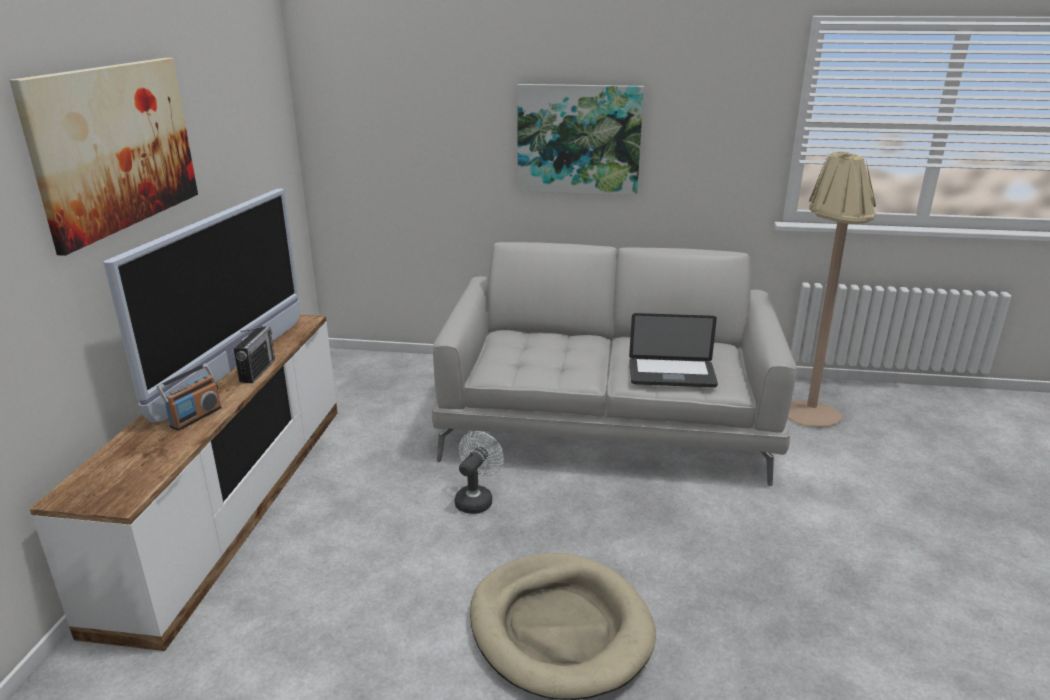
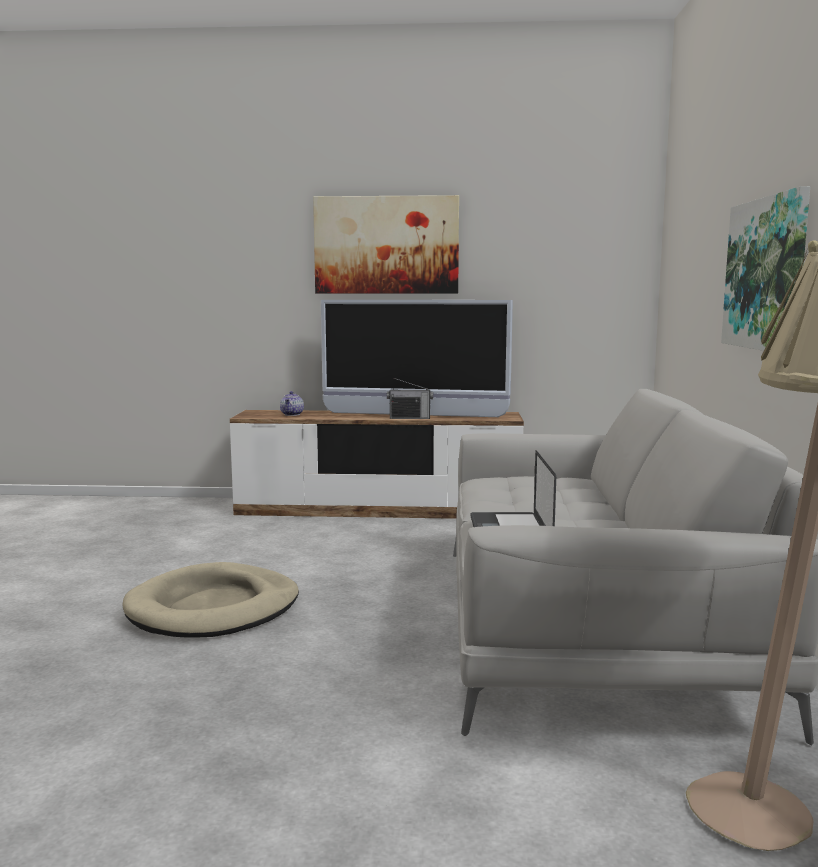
camera: 85 degrees right, 15 degrees down
radio [157,363,222,431] -> none
white fan [455,431,504,514] -> none
none -> teapot [280,391,304,416]

